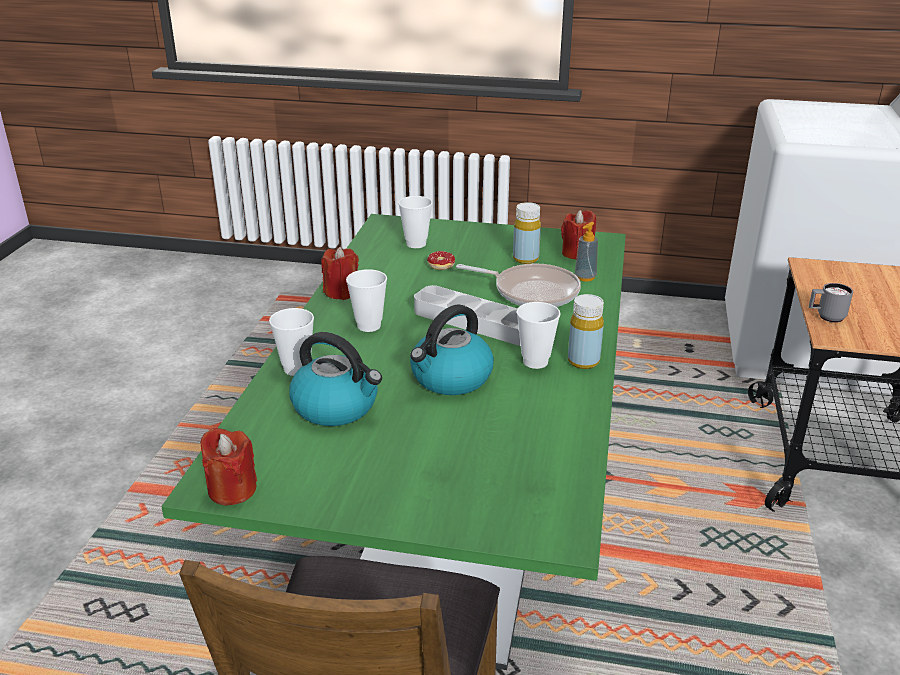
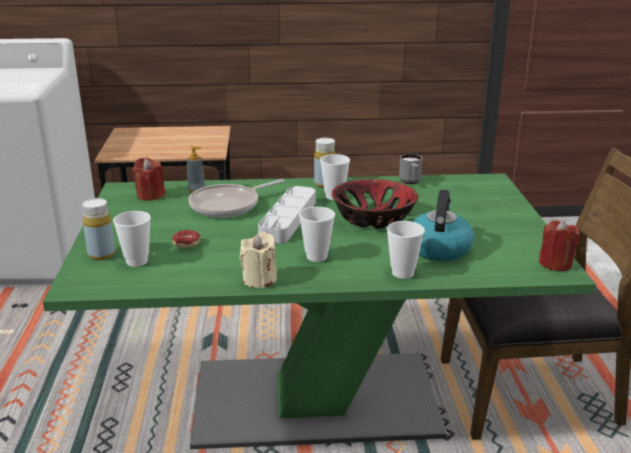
camera: 105 degrees left, 5 degrees down
red candle [321,247,359,300] -> beige candle [240,232,277,288]
kettle [410,304,494,395] -> bowl [332,179,418,229]
frying pan [456,263,581,307] -> frying pan turned 135 degrees counterclockwise [188,179,284,218]
yellow bottle [513,202,541,264] -> yellow bottle moved to [82,198,115,260]
grey mug [809,283,853,323] -> grey mug moved to [399,154,422,184]

